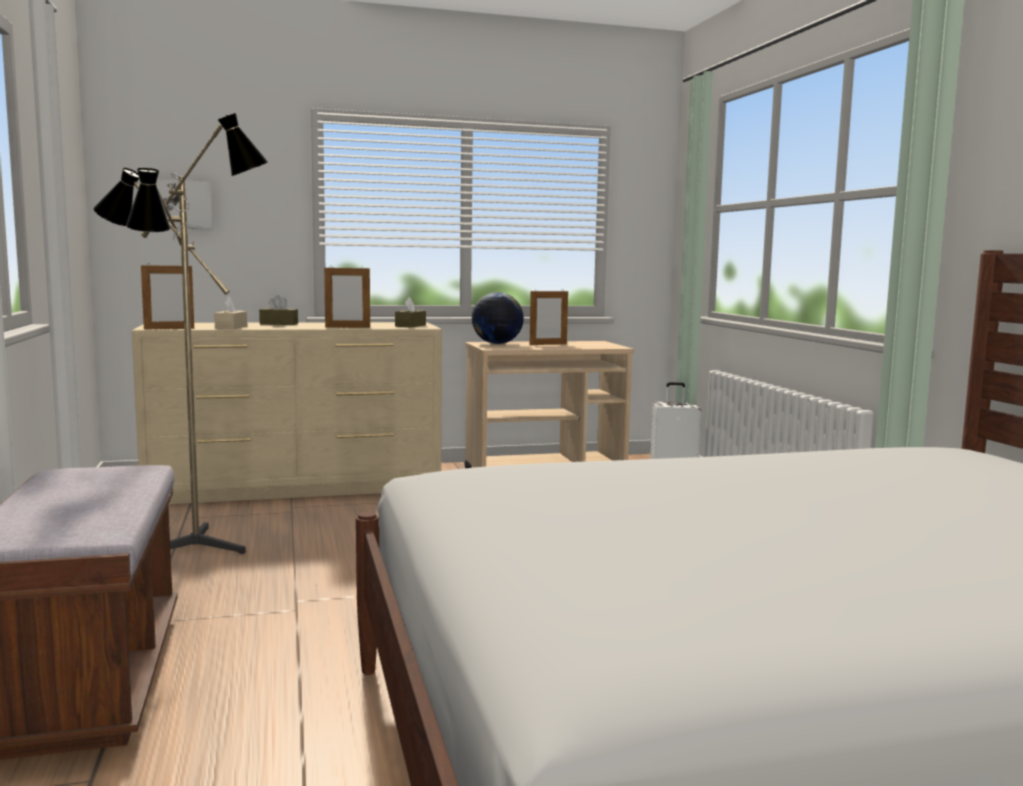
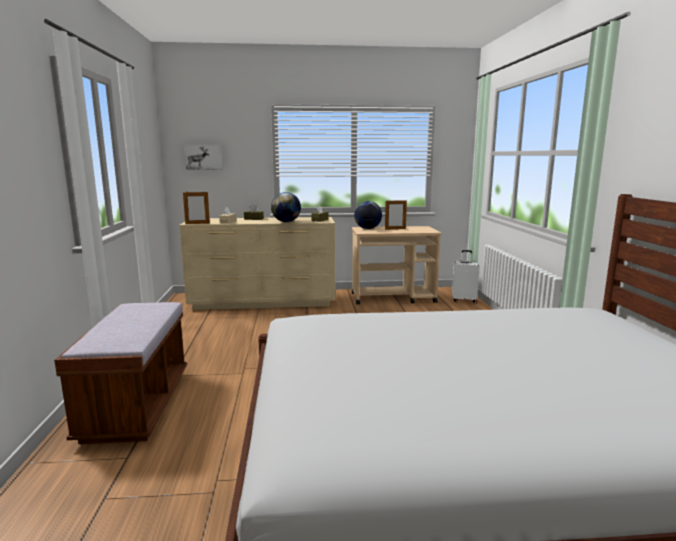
camera: 10 degrees right, 5 degrees up
floor lamp [93,113,269,554] -> none
picture frame [324,266,370,328] -> globe [271,192,301,222]

